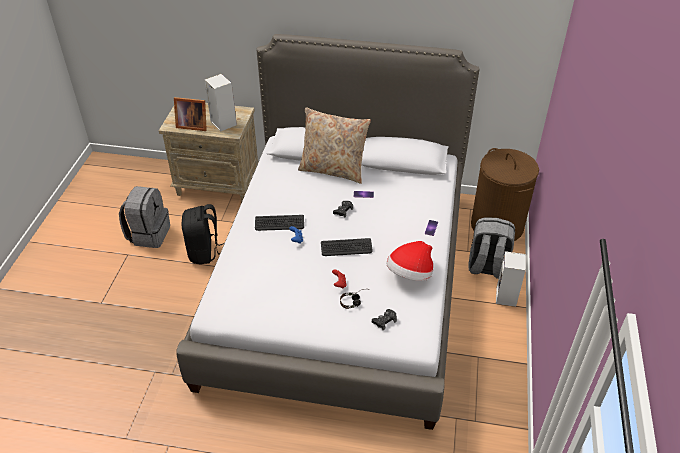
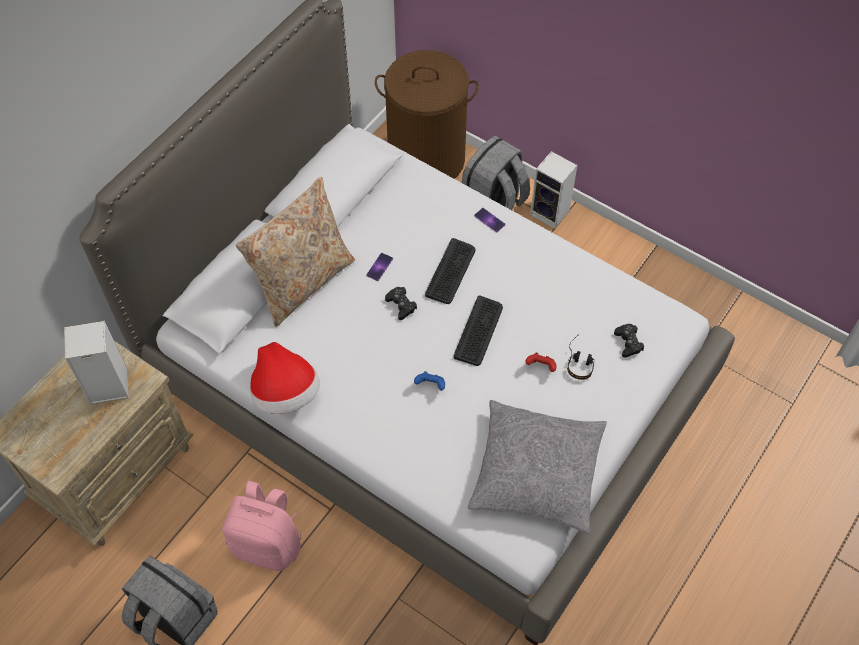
camera: 65 degrees left, 15 degrees up
picture frame [174,97,207,131] -> none
black backpack [182,204,224,264] -> pink backpack [222,481,301,571]
keyboard [255,215,304,231] -> keyboard moved to [425,238,476,304]
hat [386,241,433,281] -> hat moved to [250,342,320,414]
none -> grey pillow [468,400,607,534]

